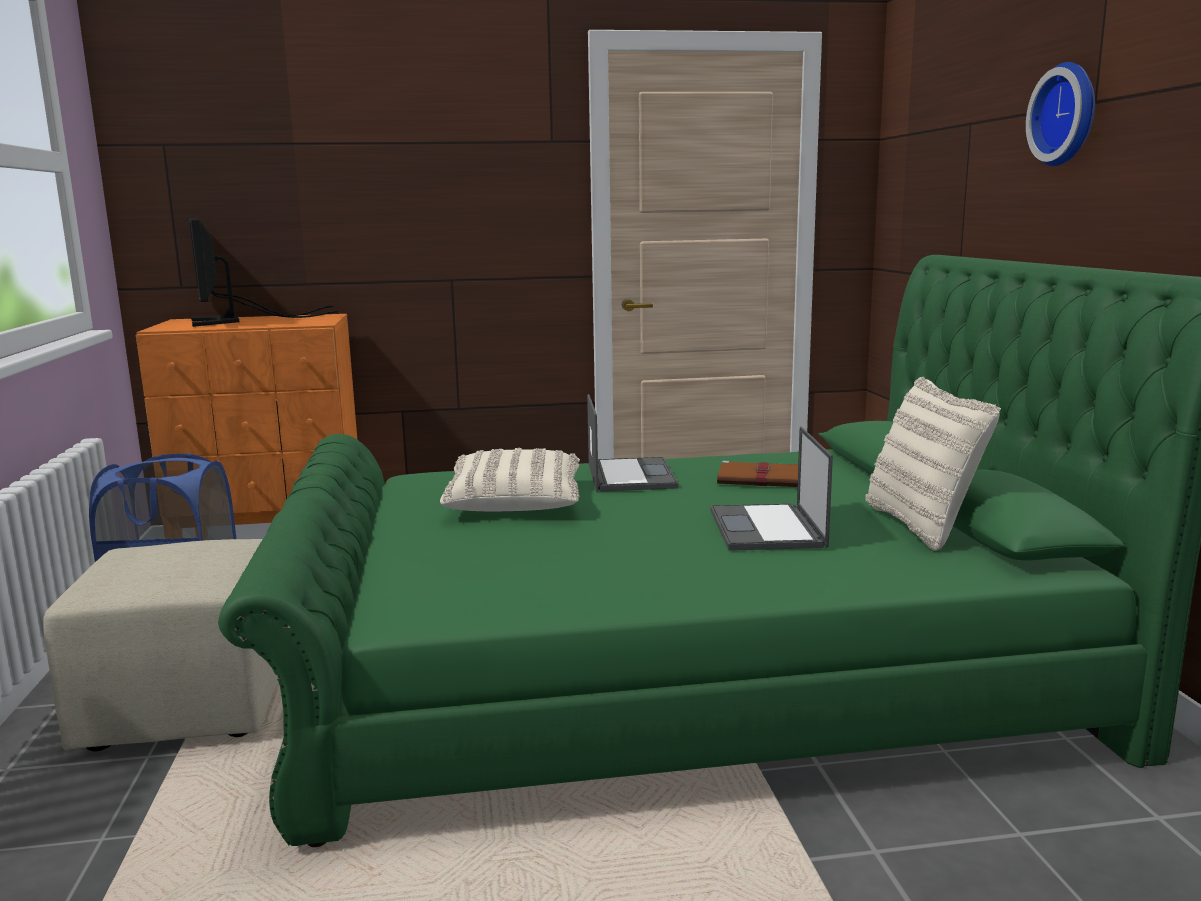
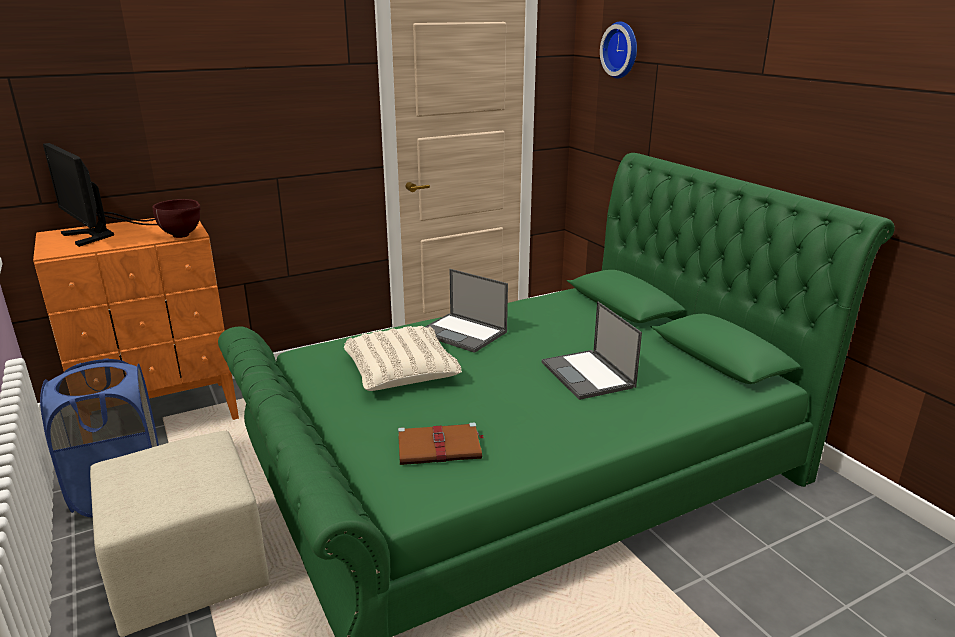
camera: 20 degrees left, 10 degrees up
laptop [587,394,678,492] -> laptop turned 150 degrees clockwise [425,269,508,353]
brown book [717,461,798,487] -> brown book moved to [398,423,484,465]
beige pillow [865,377,1001,551] -> none
wall clock [1026,62,1095,166] -> wall clock moved to [600,21,637,79]
none -> brown bowl [153,199,201,238]

